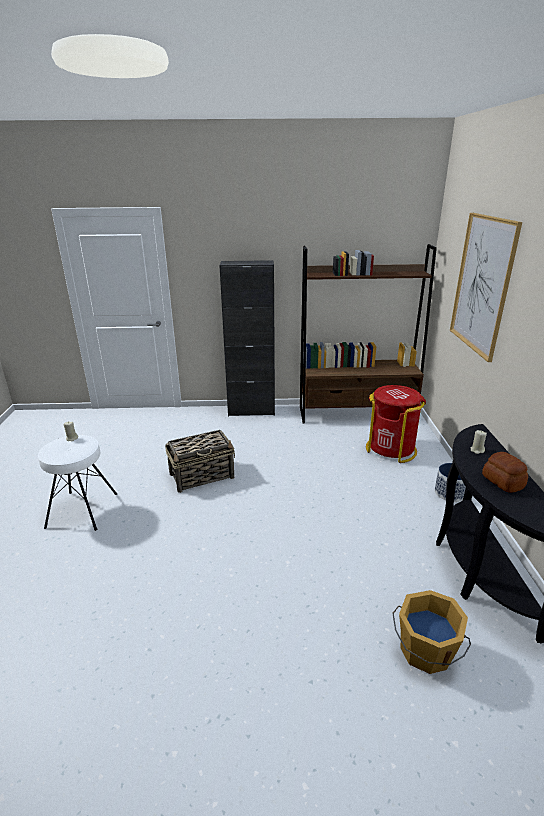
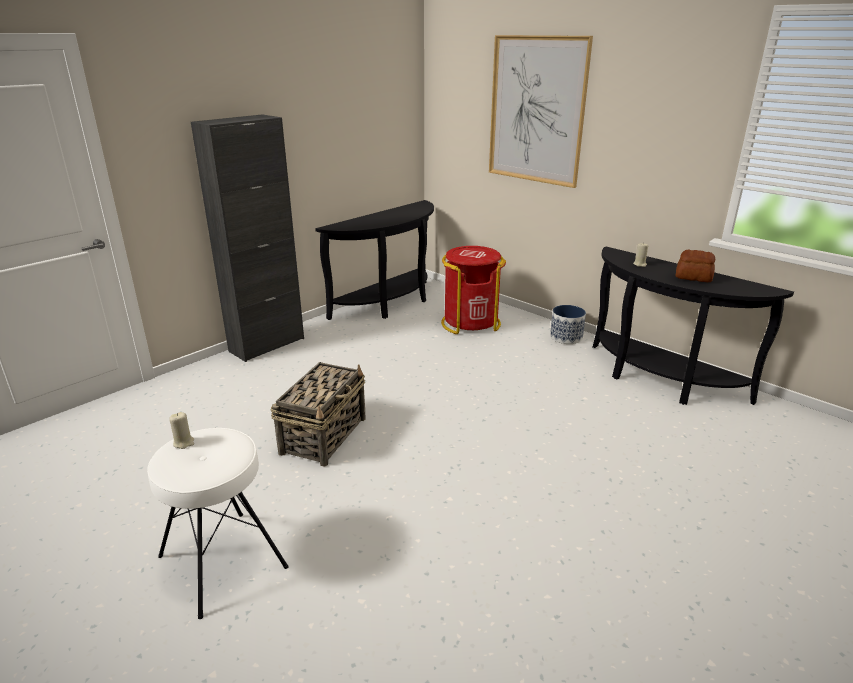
camera: 45 degrees left, 0 degrees up
brown bookcase [300,244,437,423] -> black console table [315,200,434,320]
orange bucket [392,590,471,674] -> none

